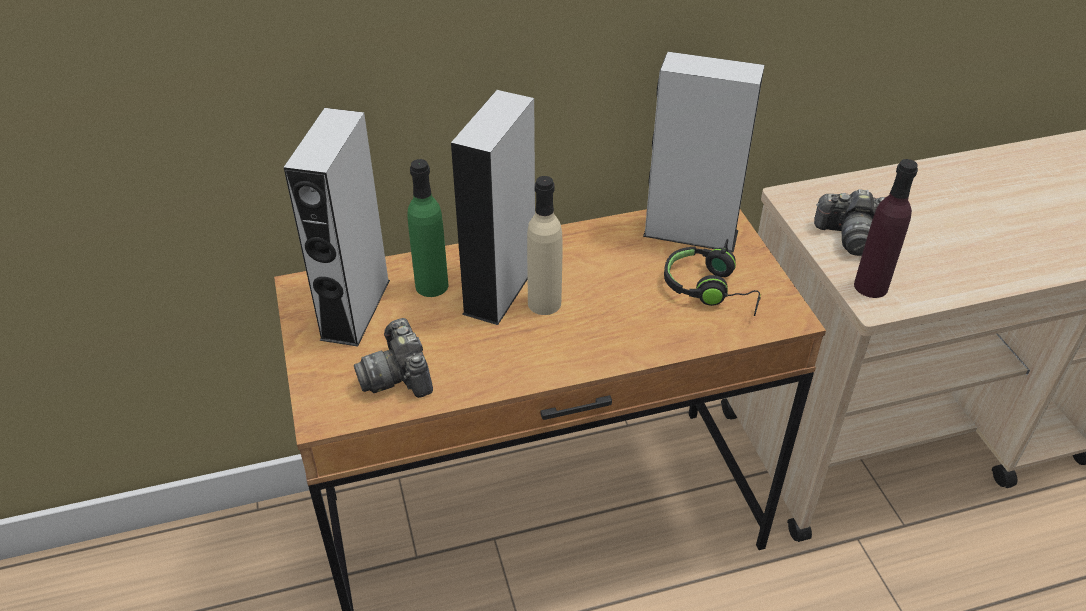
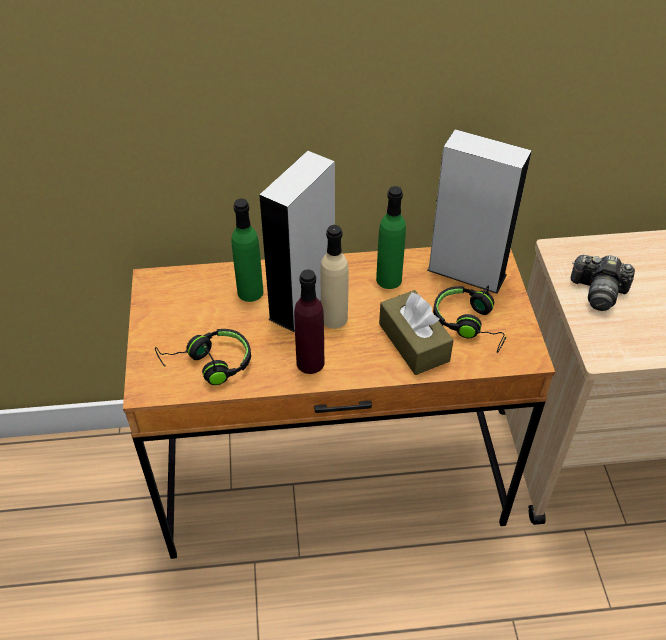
camera: 10 degrees right, 5 degrees up
grey speaker [283,108,390,347] -> none
camera [354,318,433,398] -> black headphones [155,329,251,385]
purple bottle [854,159,918,298] -> purple bottle moved to [294,269,324,374]
none -> green bottle [376,186,406,289]
none -> brown tissue box [379,290,454,375]

